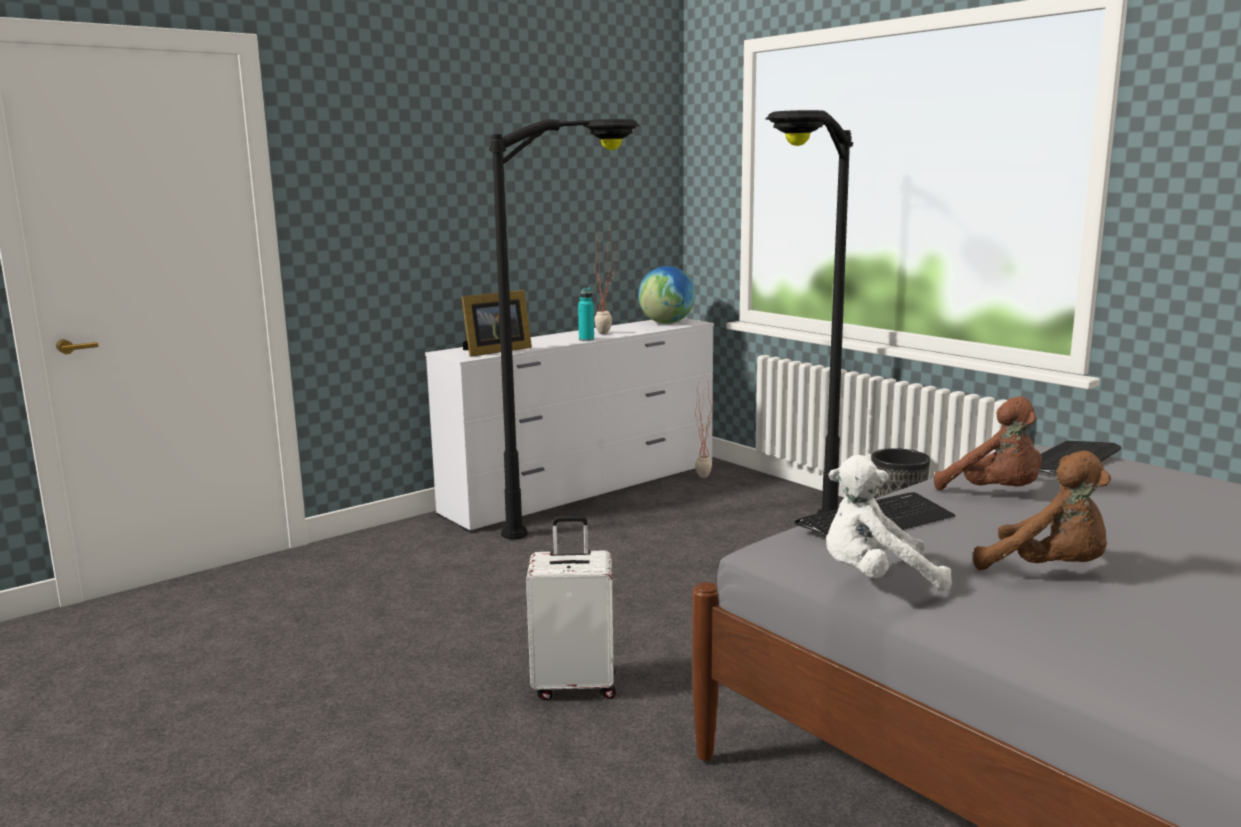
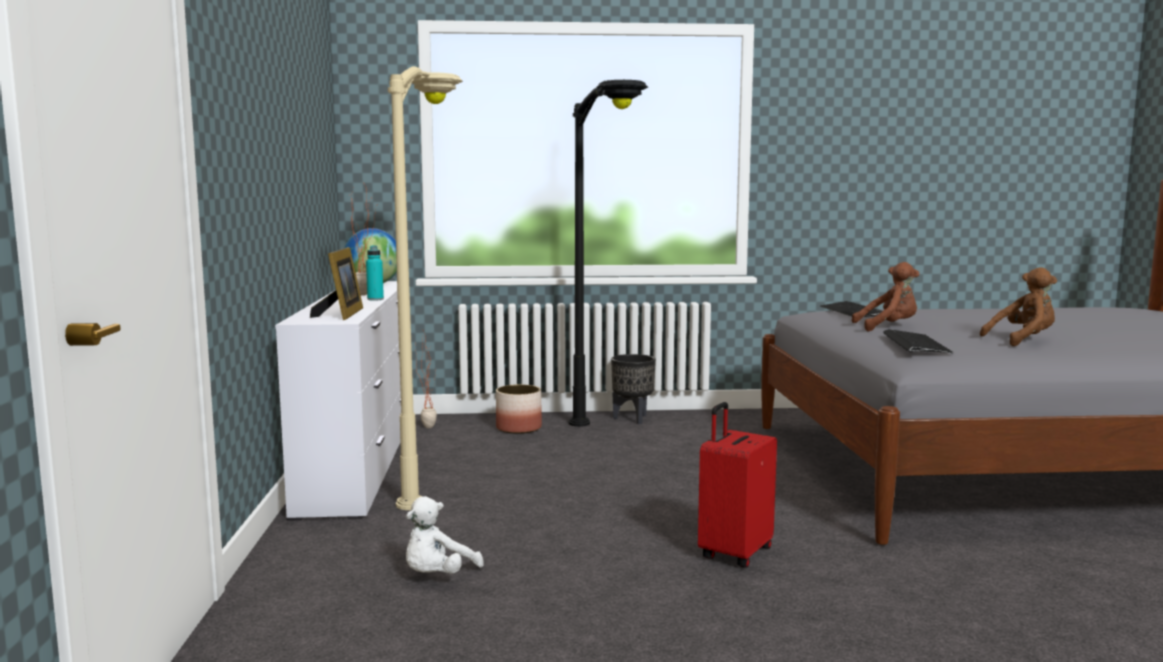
camera: 55 degrees left, 5 degrees down
black floor lamp [489,119,640,540] -> beige floor lamp [388,66,463,510]
white suitcase [526,516,616,700] -> red suitcase [698,402,777,568]
white plush toy [826,455,952,591] -> white plush toy moved to [406,496,484,574]
none -> planter [496,384,542,434]

